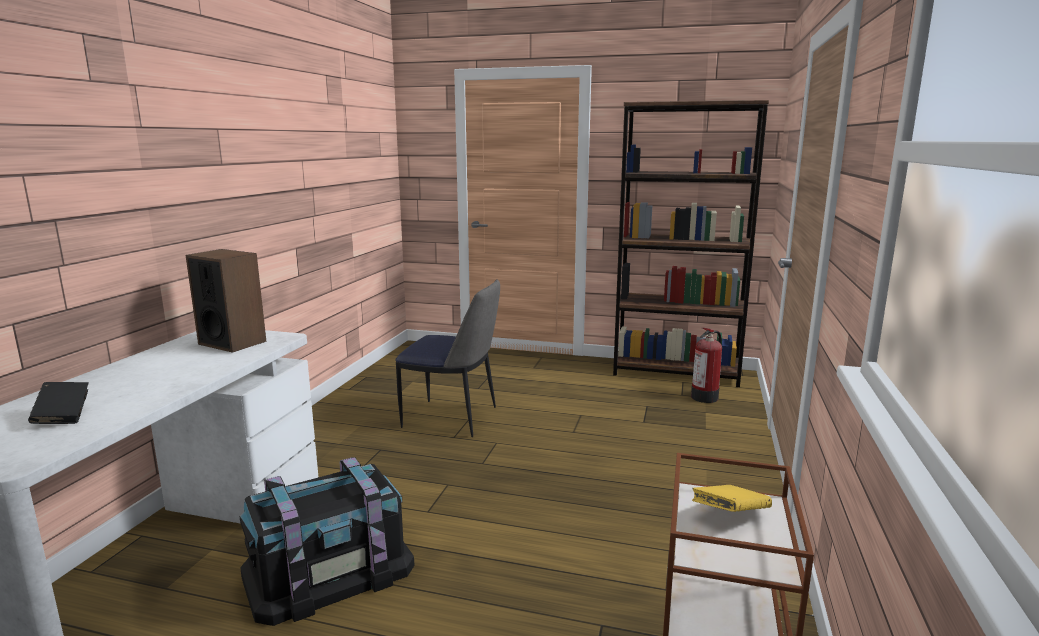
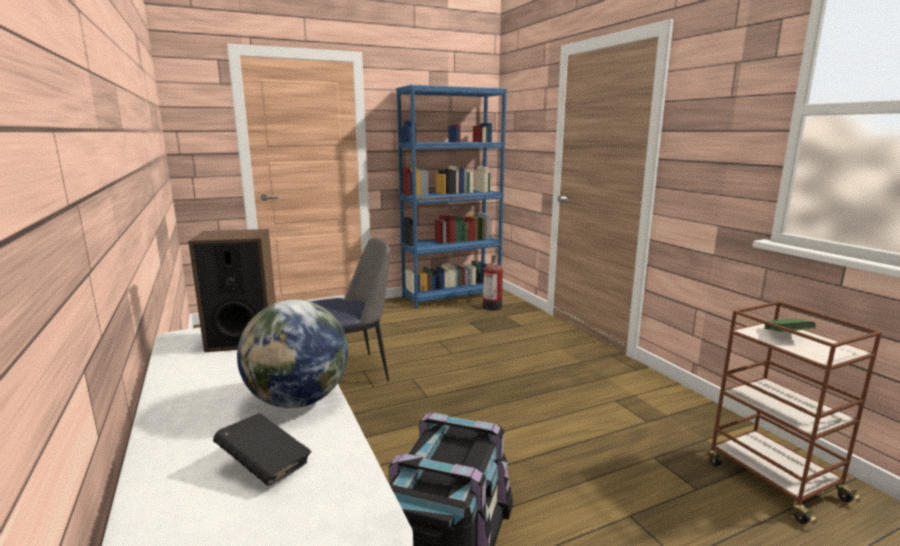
camera: 40 degrees left, 0 degrees up
brown bookcase [613,100,769,387] -> blue bookcase [396,85,507,308]
yellow book [692,485,772,512] -> green book [765,319,816,332]
none -> globe [237,300,348,408]

